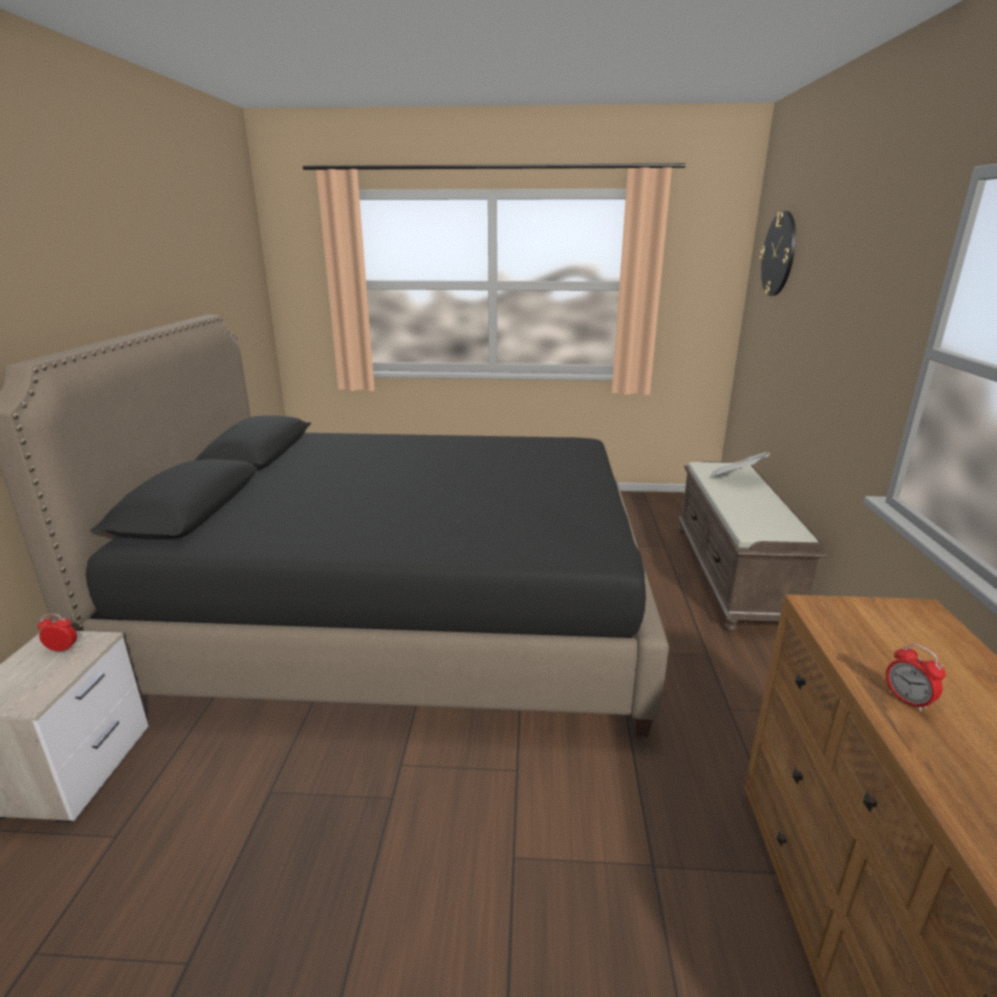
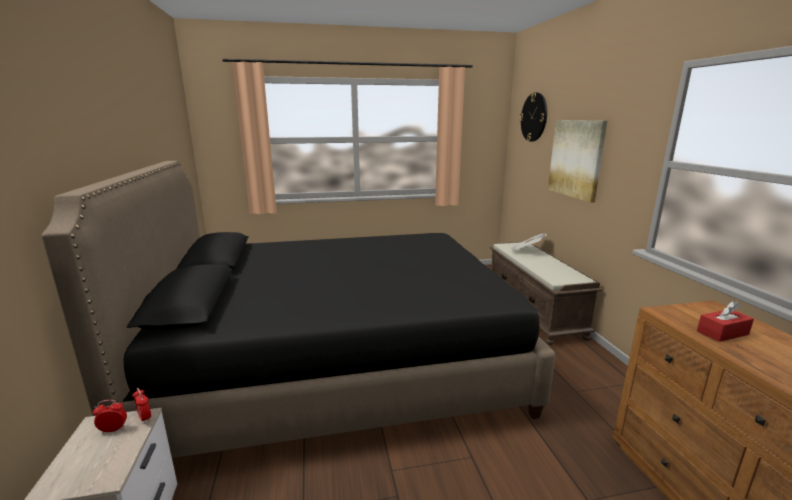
camera: 15 degrees left, 5 degrees down
alarm clock [886,644,946,712] -> alarm clock moved to [133,388,151,424]
none -> picture [548,120,607,203]
none -> red tissue box [697,301,754,342]

